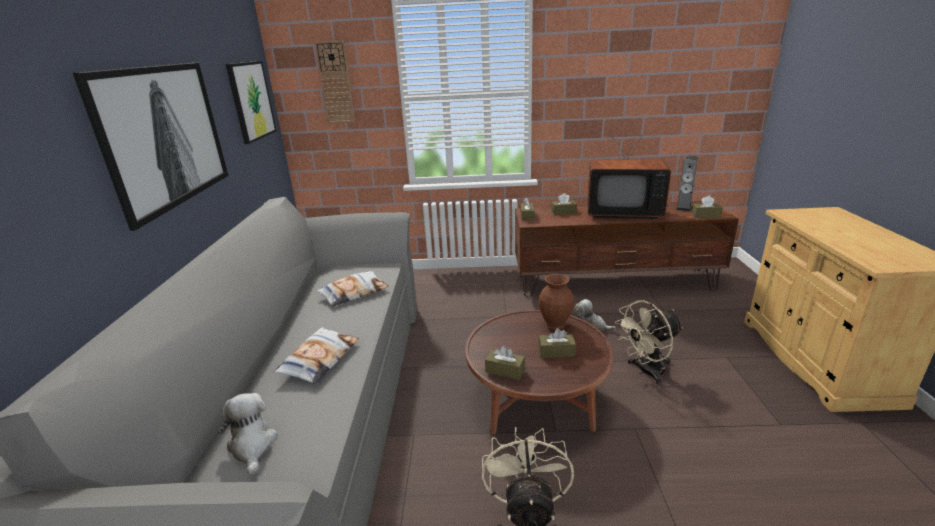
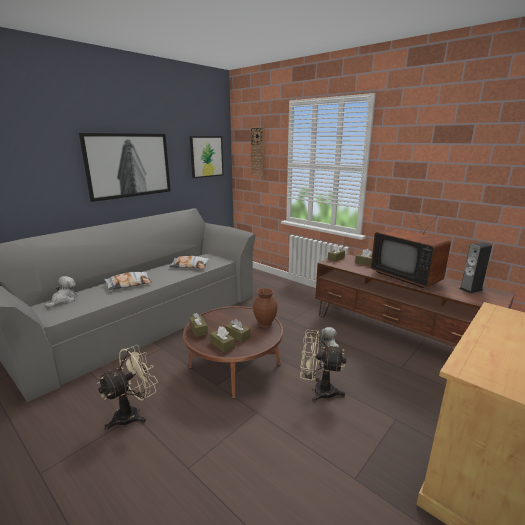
camera: 40 degrees right, 5 degrees down
brown tissue box [692,196,723,218] -> brown tissue box moved to [210,326,235,353]

